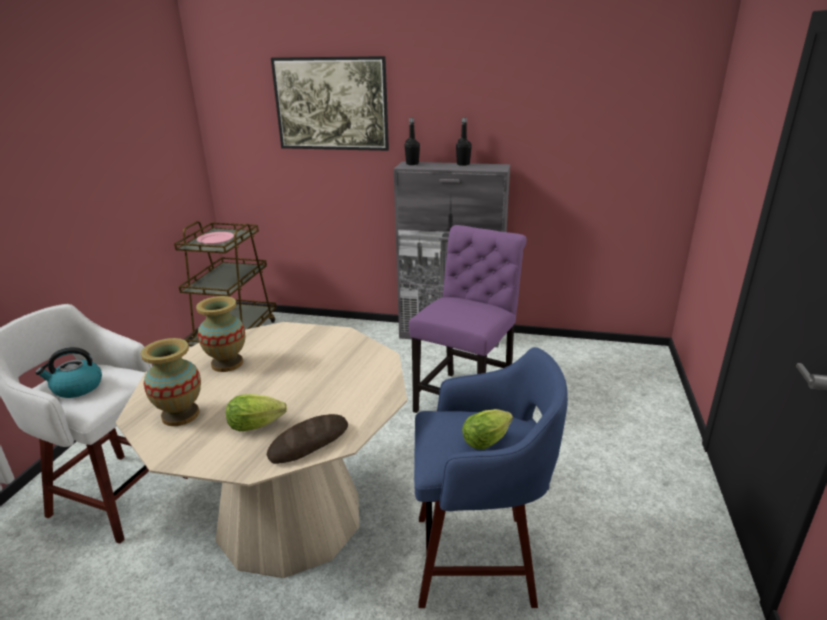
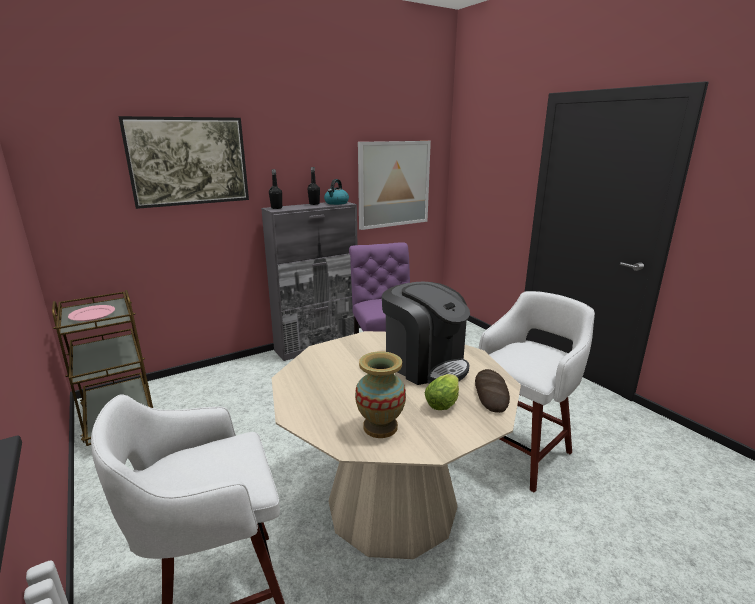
camera: 45 degrees left, 5 degrees down
kettle [35,347,102,398] -> kettle moved to [324,179,349,205]
vase [196,296,246,372] -> none
blue stool [414,347,568,608] -> white stool [478,291,595,492]
lettuce [462,409,513,449] -> none
none -> picture [358,141,431,230]
none -> coffee machine [382,282,470,385]

